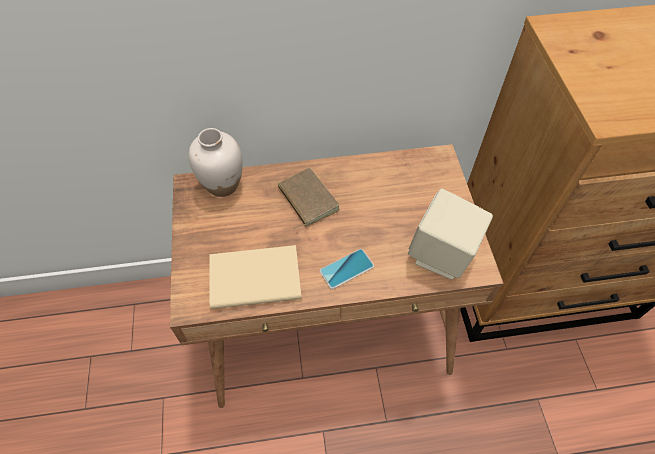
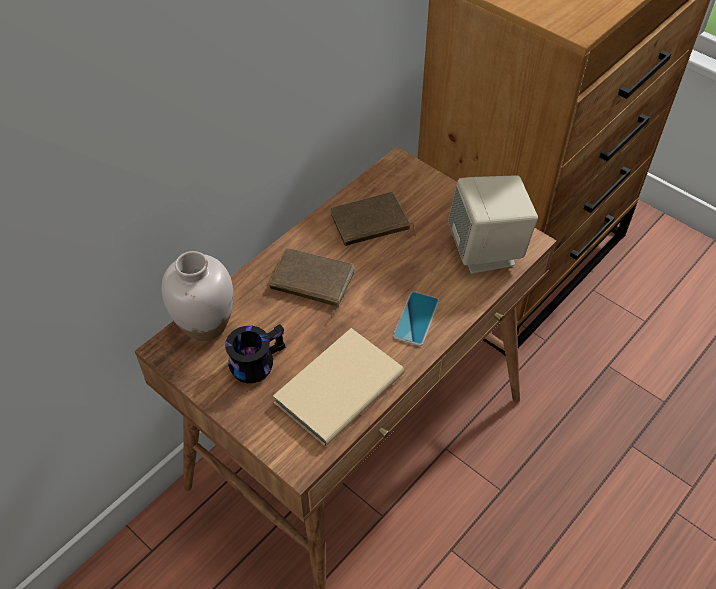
camera: 40 degrees left, 5 degrees down
none -> black mug [225,324,285,383]
none -> brown book [329,192,416,246]

